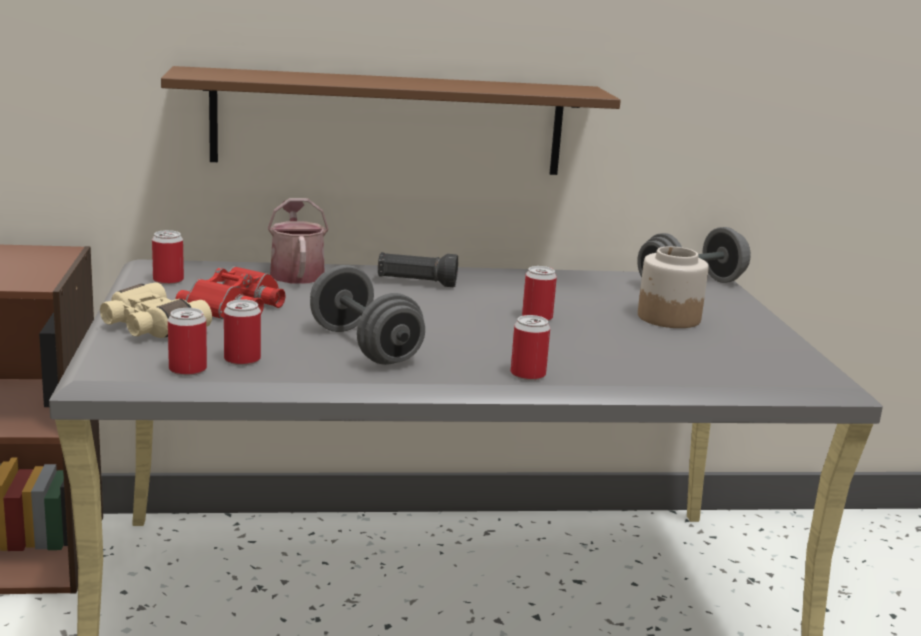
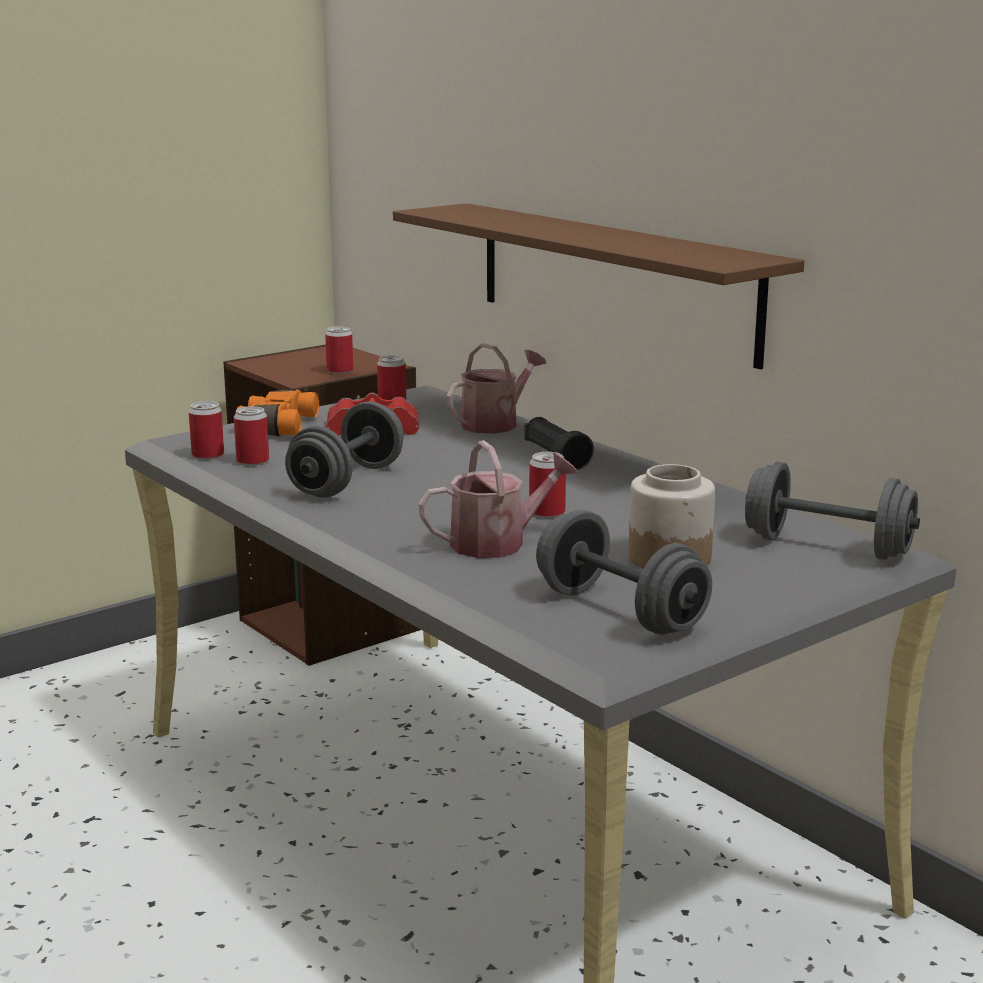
camera: 60 degrees right, 0 degrees up
beige binoculars [100,282,212,338] -> orange binoculars [237,390,319,437]
can [511,315,550,380] -> can moved to [325,326,353,374]
none -> watering can [418,440,578,558]
none -> grey dumbbell [536,510,712,634]

